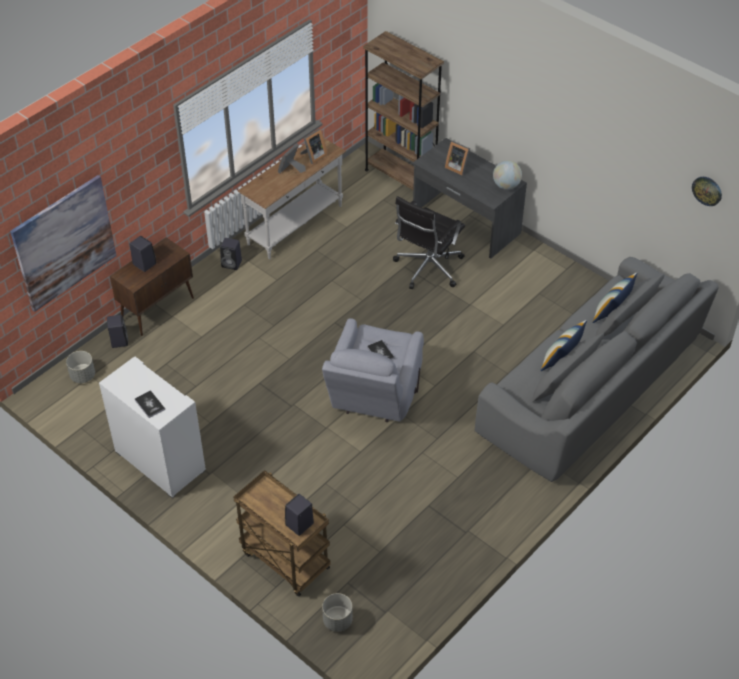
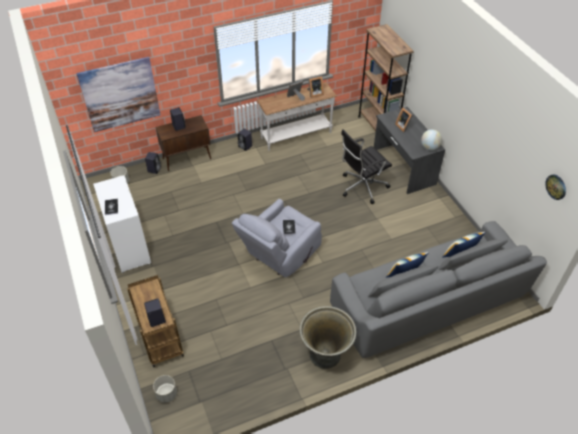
camera: 25 degrees right, 0 degrees up
none -> grey planter [300,306,356,369]

